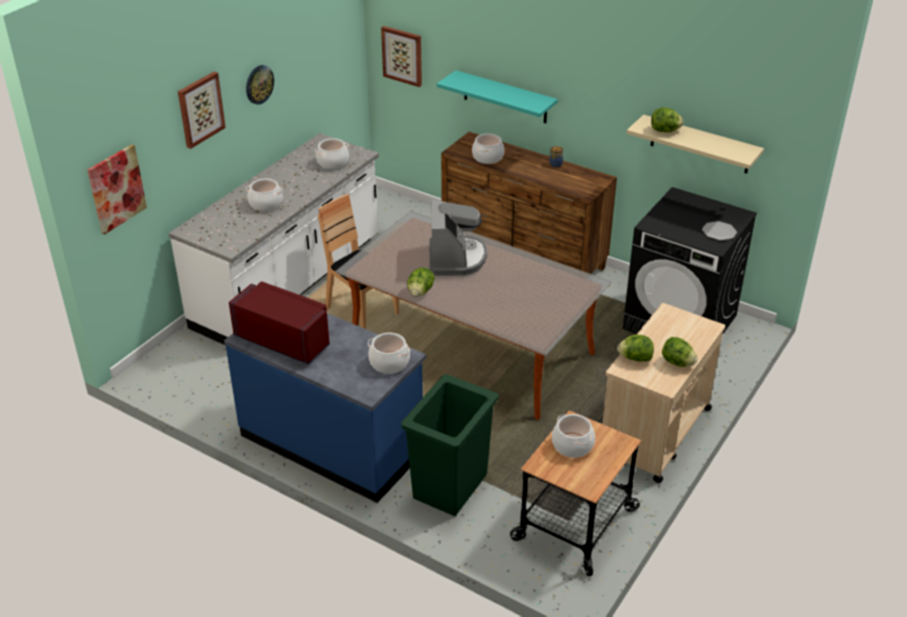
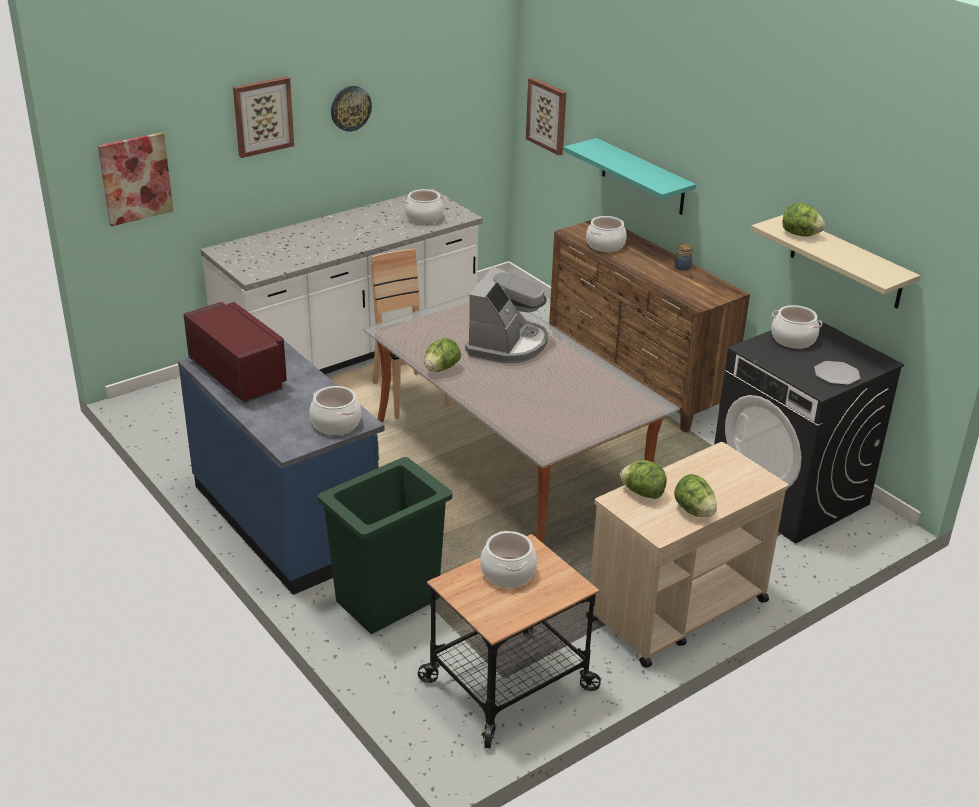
camera: 20 degrees right, 5 degrees down
cooking pot [246,179,283,211] -> cooking pot moved to [771,305,822,349]

